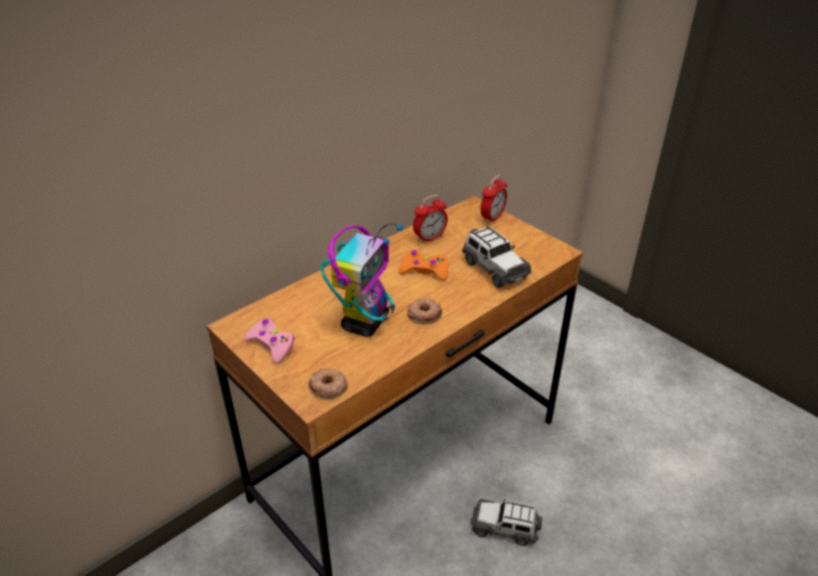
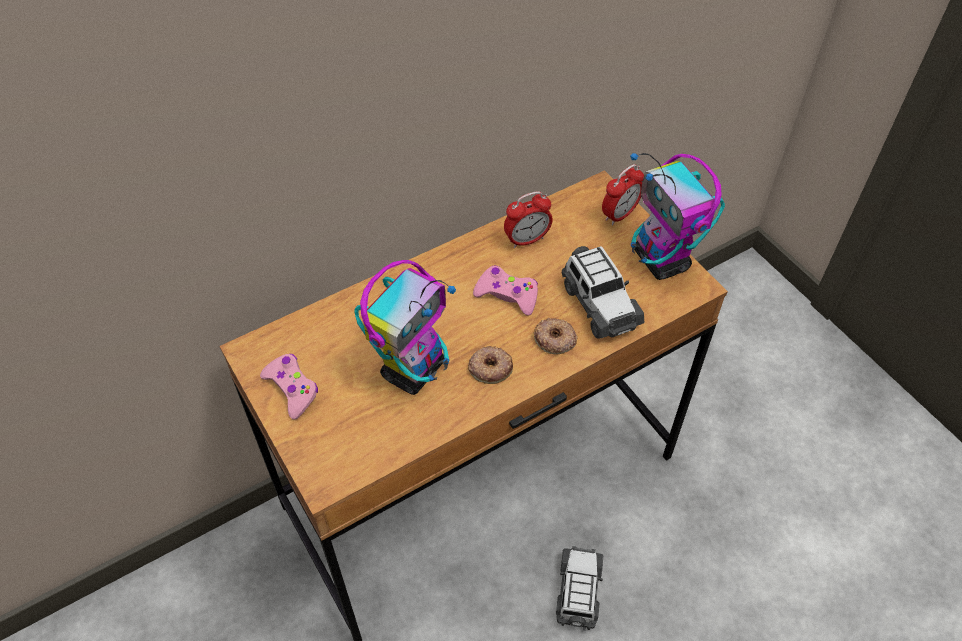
camera: 10 degrees right, 15 degrees up
donut [308,369,348,399] -> donut moved to [534,318,578,354]
orange game controller [399,250,448,281] -> pink game controller [473,265,538,316]
toy car [471,499,542,546] -> toy car turned 75 degrees clockwise [556,546,603,631]
none -> toy robot [630,153,725,280]

